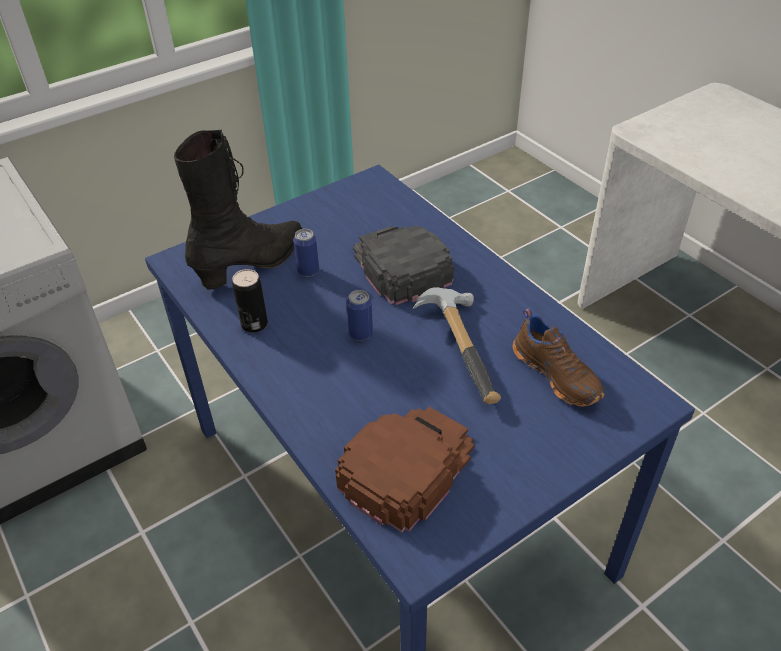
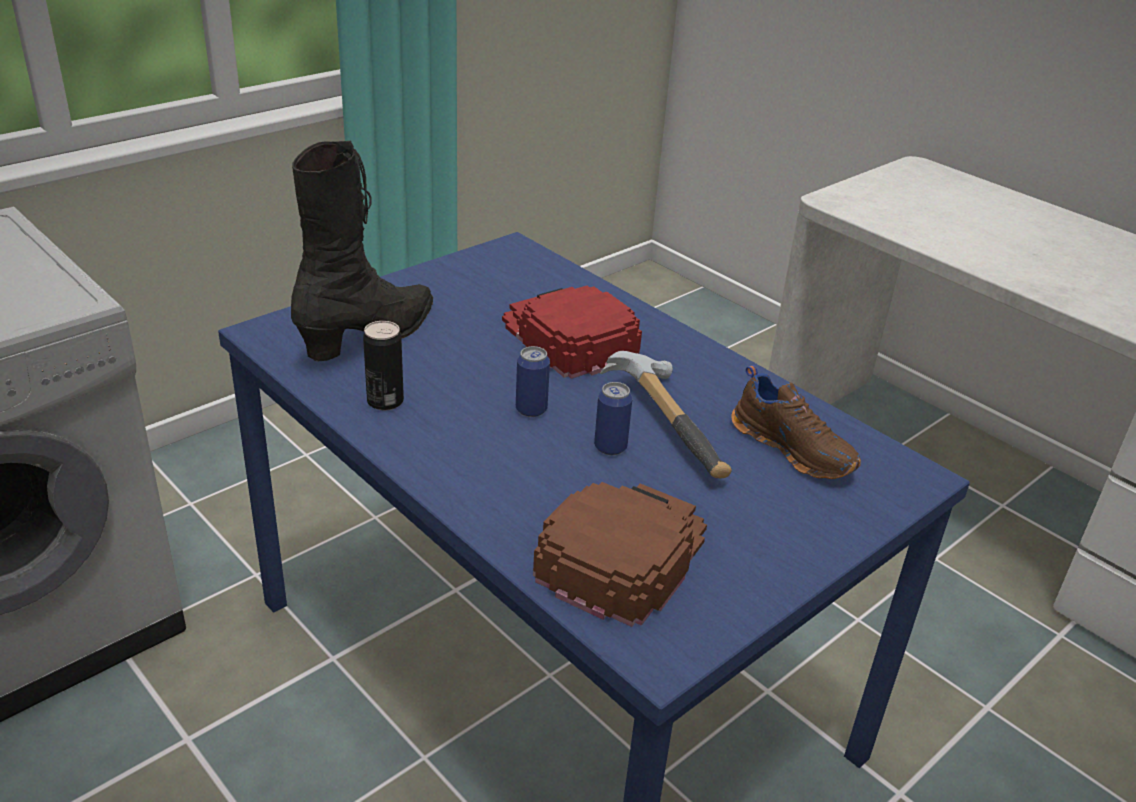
camera: 10 degrees left, 10 degrees down
can [293,229,319,277] -> can moved to [594,382,633,455]
black cap [353,225,454,305] -> red cap [502,286,642,379]

